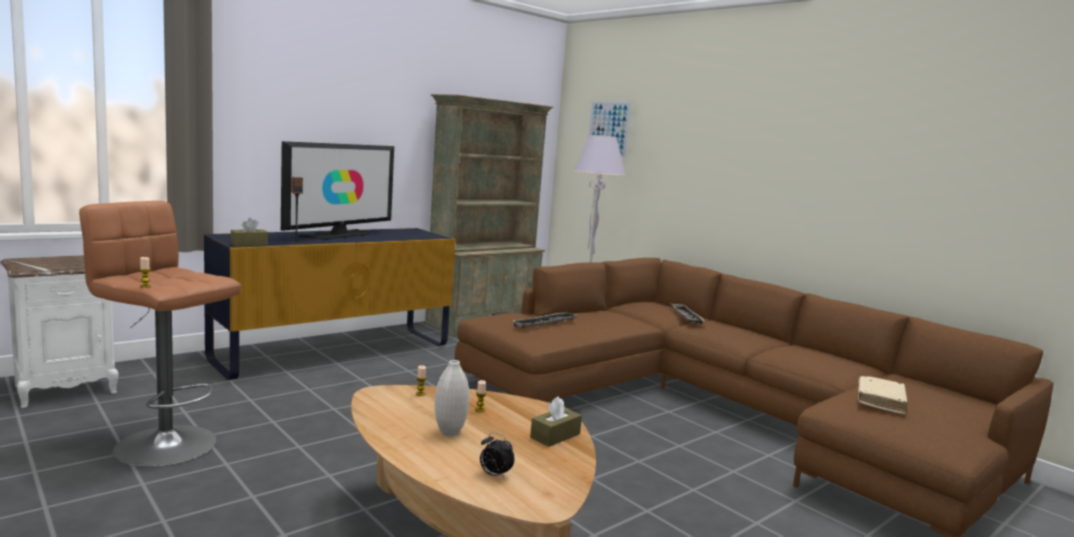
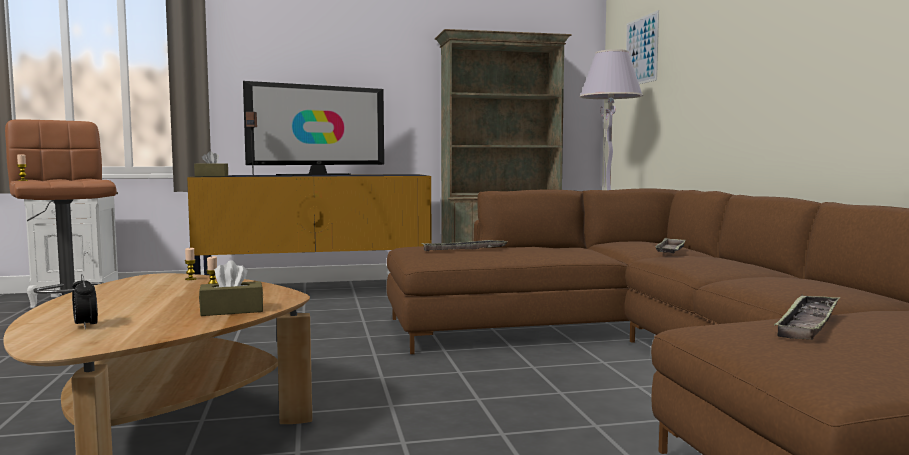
camera: 30 degrees right, 5 degrees down
white vase [435,360,469,436] -> none
beige book [858,376,907,414] -> tray [774,294,840,340]

